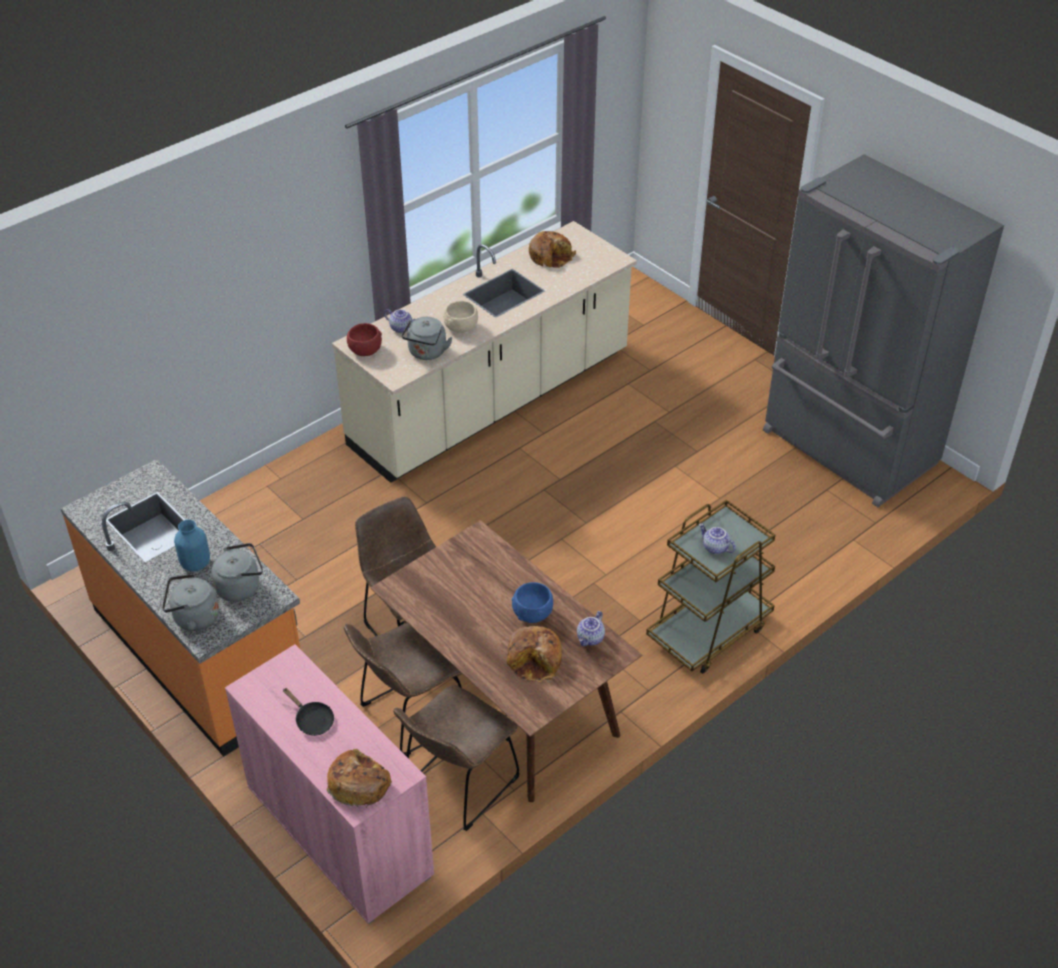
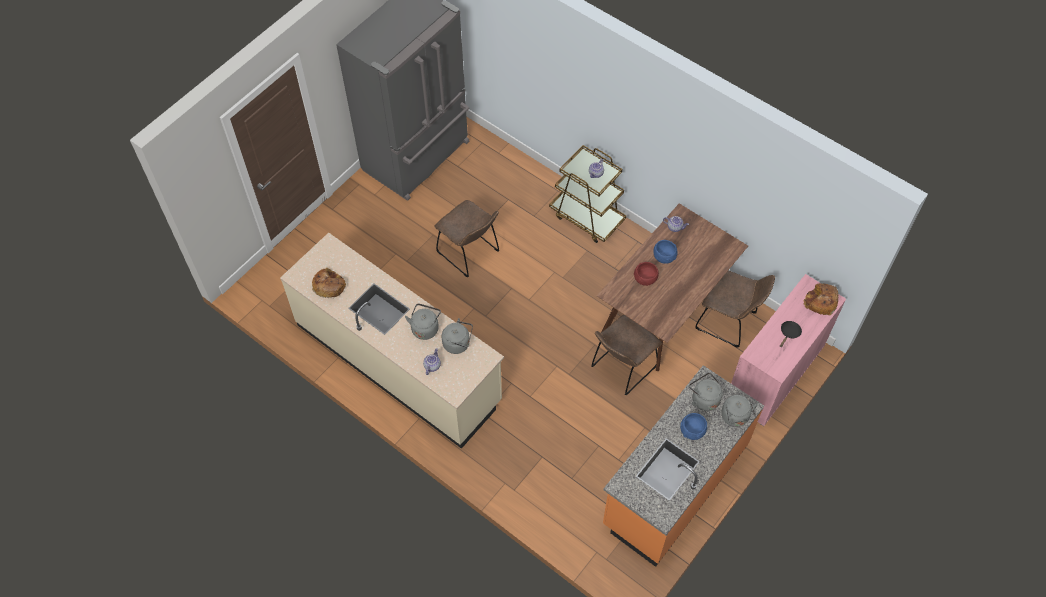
camera: 100 degrees left, 15 degrees up
blue vase [174,520,210,571] -> blue bowl [680,413,707,440]
brown chair [344,623,462,756] -> brown chair moved to [434,200,499,278]
red bowl [347,323,382,356] -> red bowl moved to [634,262,659,286]
beige bowl [443,301,478,333] -> grey kettle [405,304,441,340]
bread [506,626,562,682] -> none

